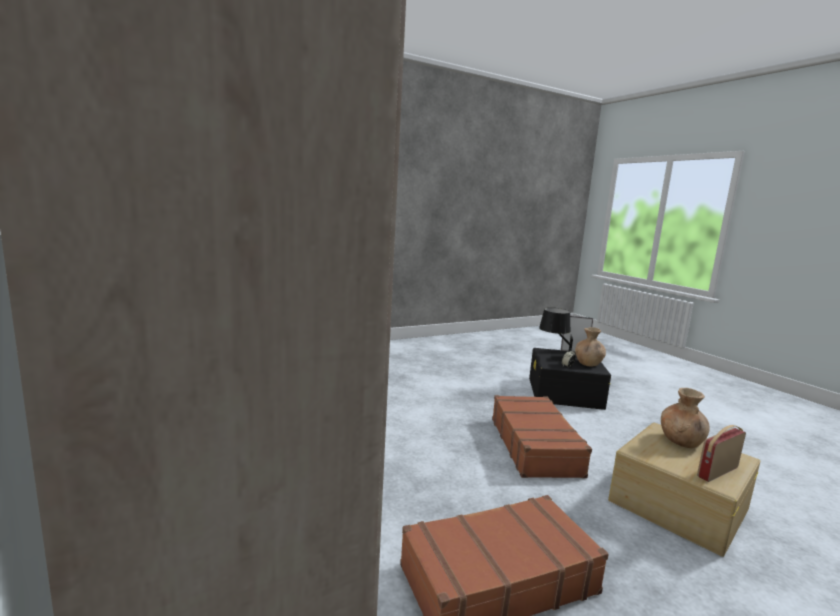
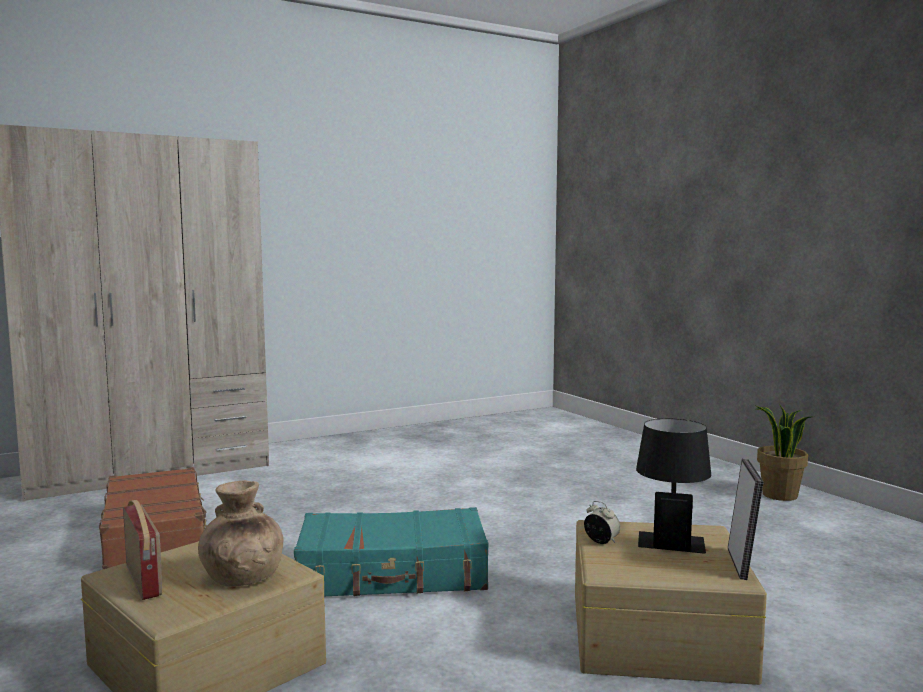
camera: 90 degrees right, 5 degrees down
brown suitcase [492,395,592,478] -> turquoise suitcase [294,507,488,596]
black storage box [529,348,611,410] -> beige storage box [575,520,767,685]
brown vase [575,327,606,366] -> none
none -> potted plant [756,404,814,501]

